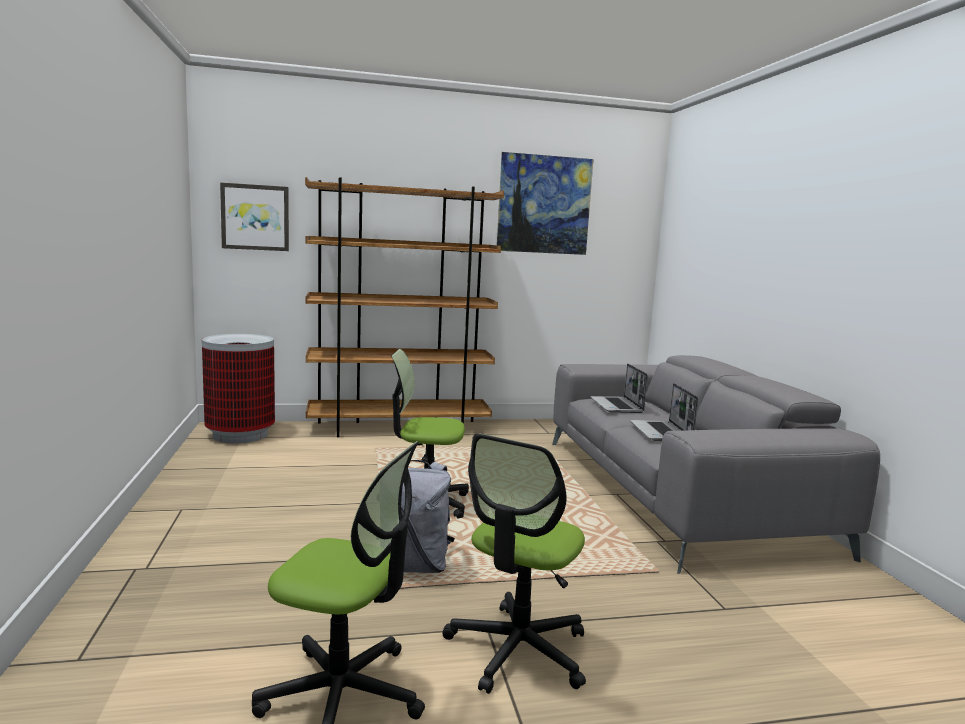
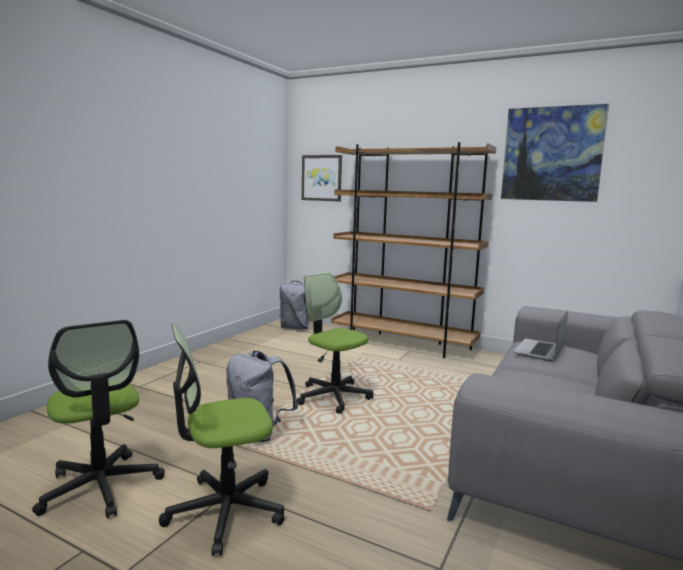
camera: 40 degrees right, 0 degrees up
trash can [202,334,275,444] -> grey backpack [280,281,309,329]
laptop [630,383,698,441] -> none

